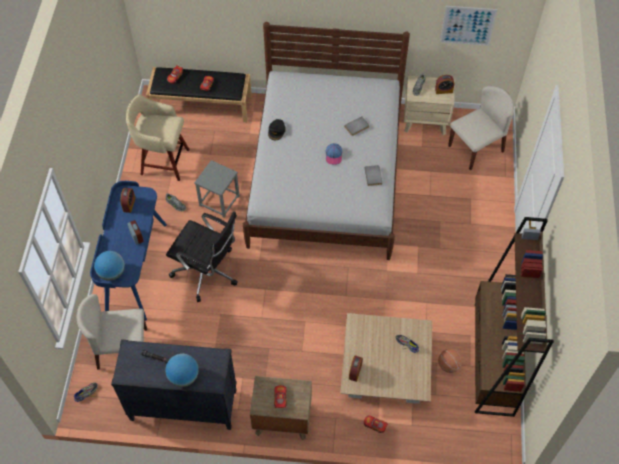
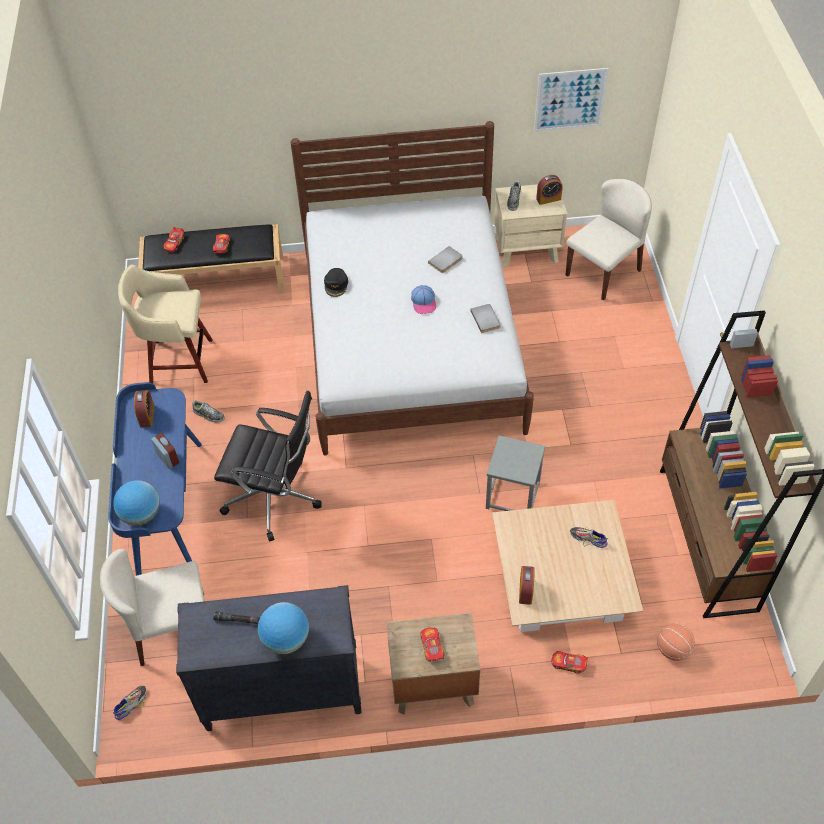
camera: 10 degrees left, 5 degrees down
grey stool [194,160,240,218] -> grey stool moved to [486,435,546,511]
basketball [438,349,462,373] -> basketball moved to [657,623,695,661]

